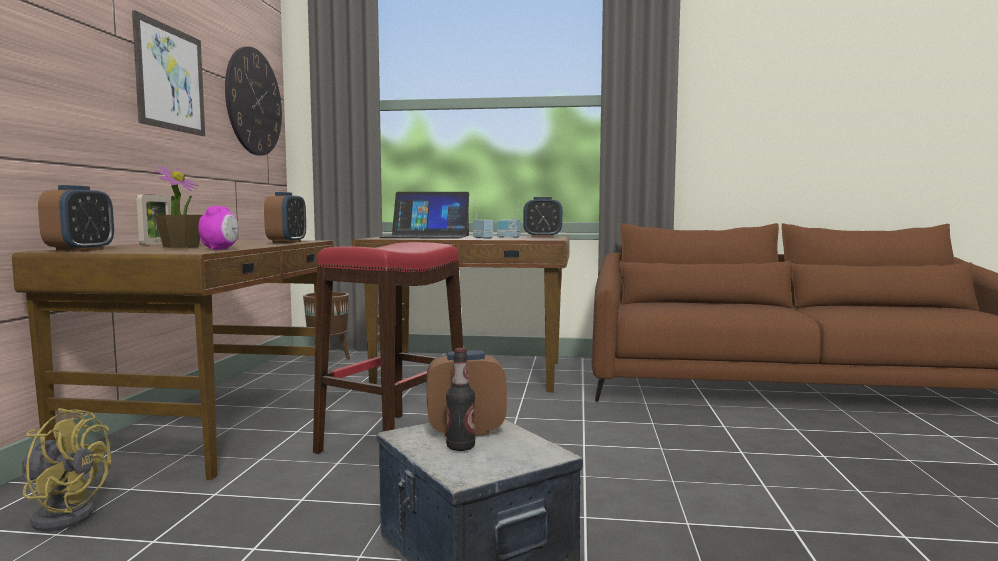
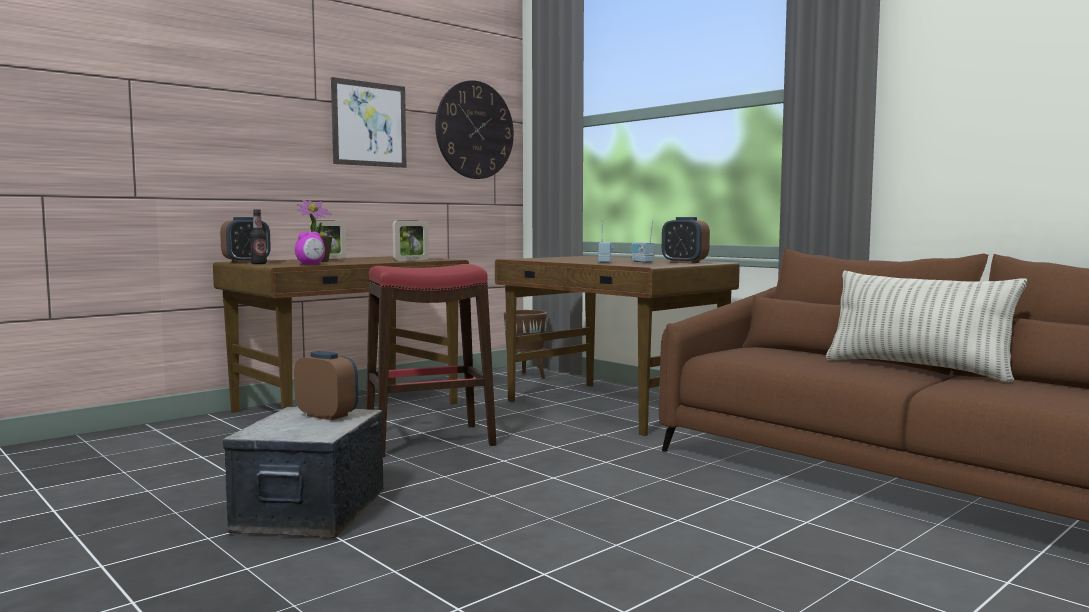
camera: 40 degrees right, 0 degrees up
yellow fan [22,408,111,531] -> none
alarm clock [264,192,306,243] -> picture frame [393,221,429,261]
laptop [379,192,469,239] -> none
bottle [446,348,475,451] -> bottle moved to [250,209,267,264]
none -> pillow [826,271,1028,382]

